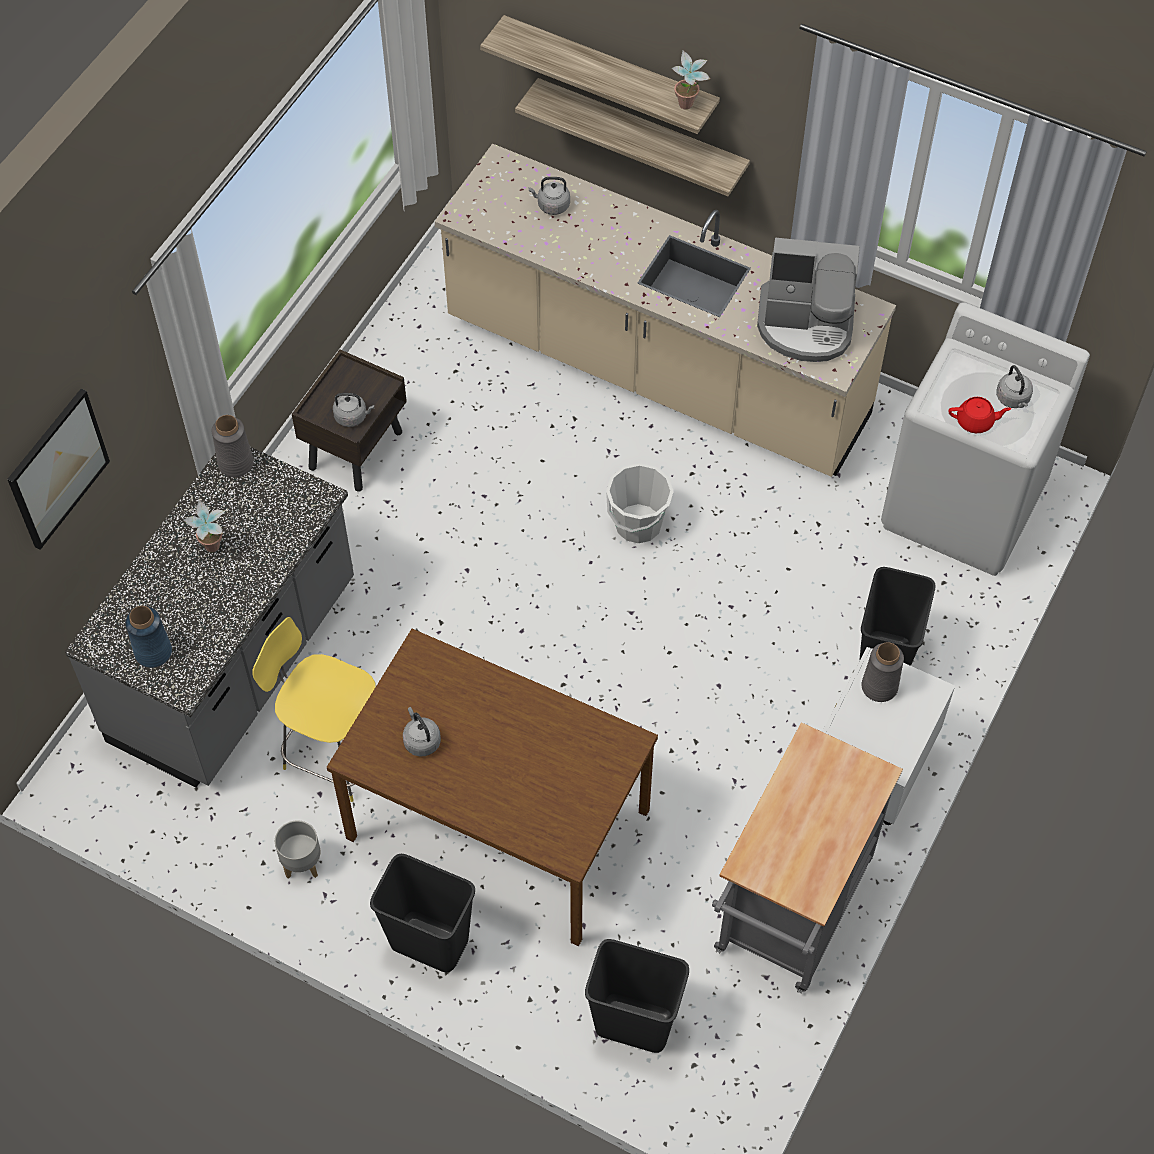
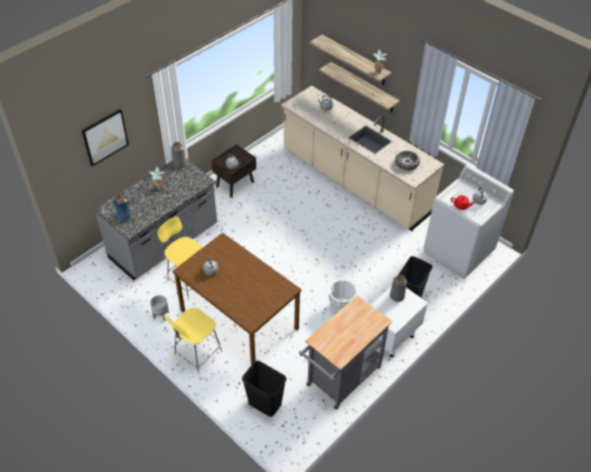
camera: 15 degrees right, 10 degrees down
black trash can [370,854,475,972] -> yellow stool [164,308,222,374]
white bucket [606,463,674,543] -> white bucket moved to [329,280,357,312]
coffee machine [757,238,860,362] -> bowl [395,151,420,170]

